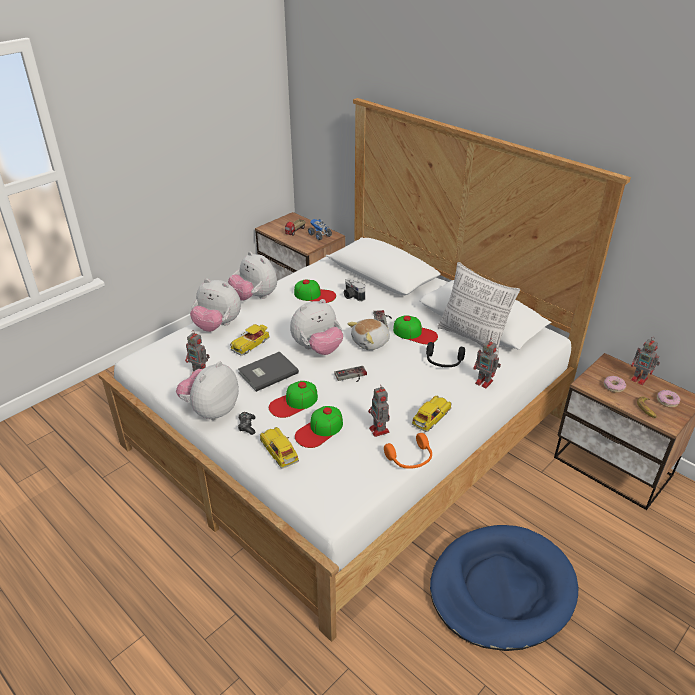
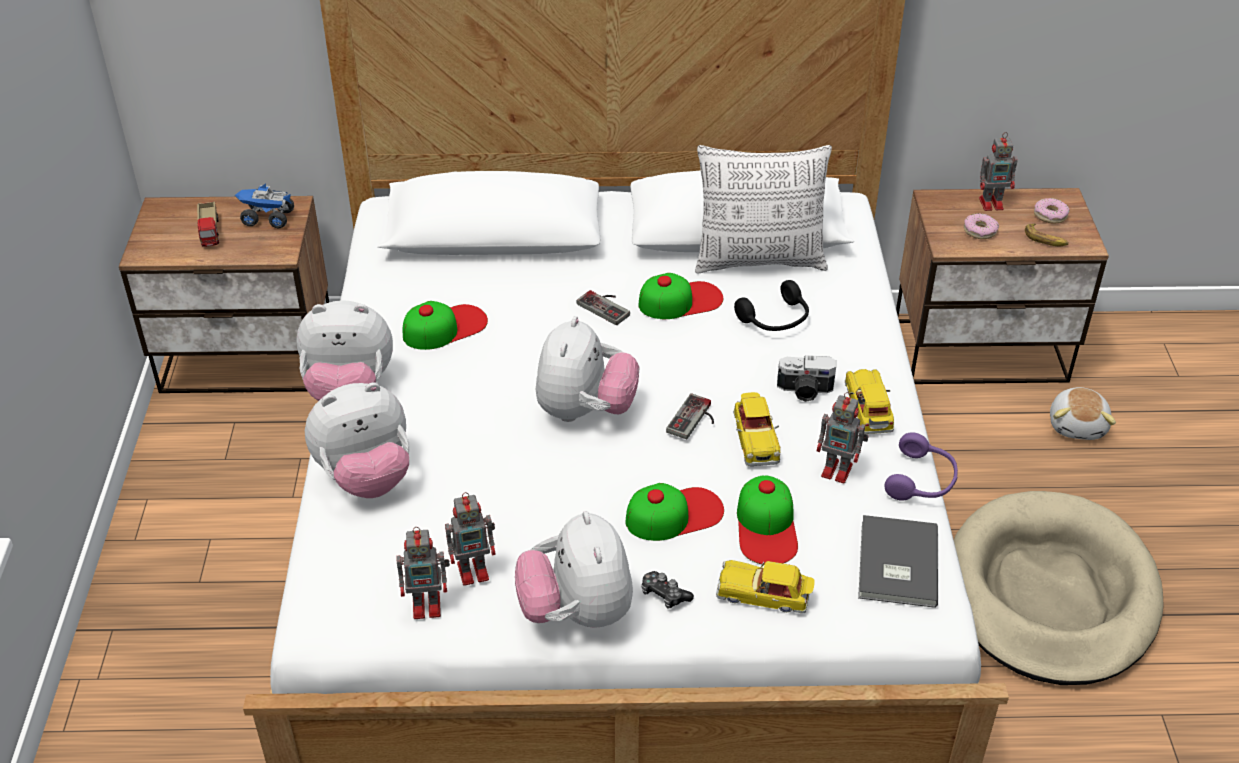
camera: 45 degrees left, 5 degrees up
toy car [230,324,270,356] -> toy car moved to [734,392,781,466]
grey book [238,351,299,392] -> grey book moved to [858,515,938,608]
cap [269,381,318,418] -> cap turned 120 degrees counterclockwise [625,483,724,541]
camera [343,278,365,301] -> camera moved to [777,355,836,402]
plush toy [347,319,390,350] -> plush toy moved to [1050,387,1116,440]
orange headphones [384,433,432,469] -> purple headphones [885,432,958,501]
blue dog bed [430,525,578,651] -> beige dog bed [954,491,1164,685]
toy robot [474,338,501,388] -> toy robot moved to [396,527,450,619]

